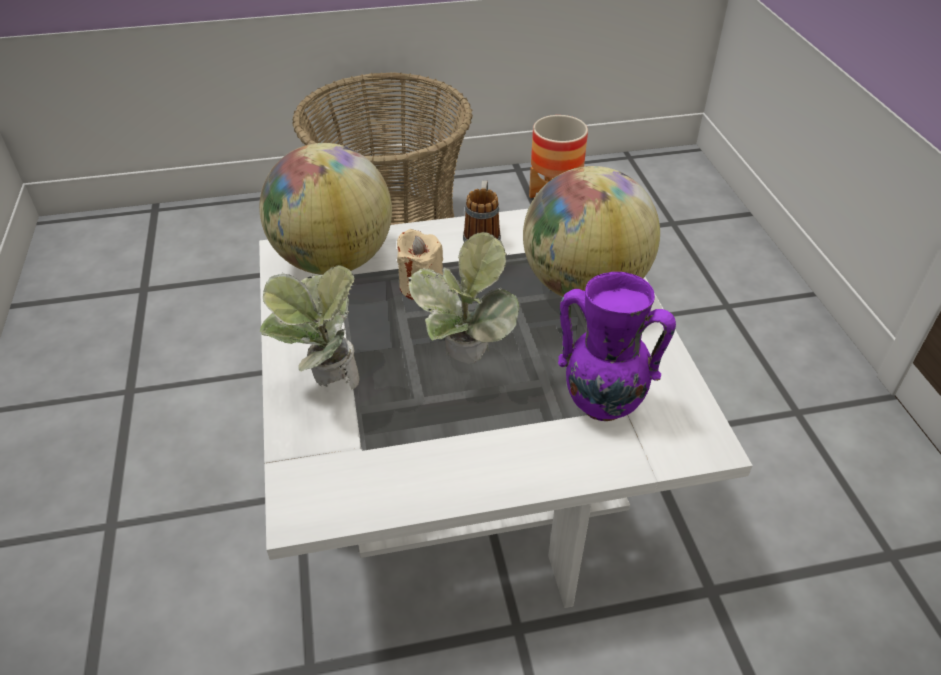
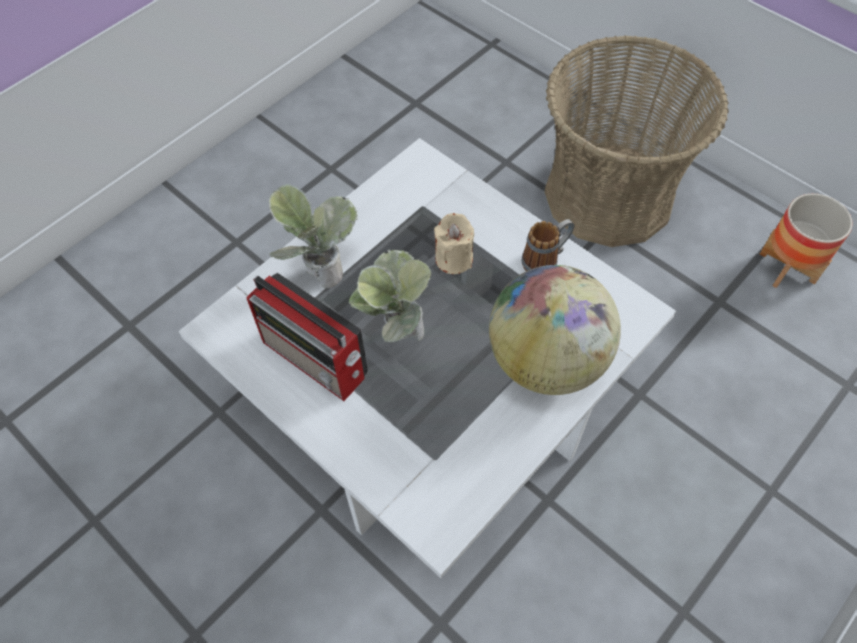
camera: 55 degrees right, 15 degrees up
globe [259,143,392,275] -> none
purple vase [558,272,676,421] -> none
none -> radio [247,273,368,401]

